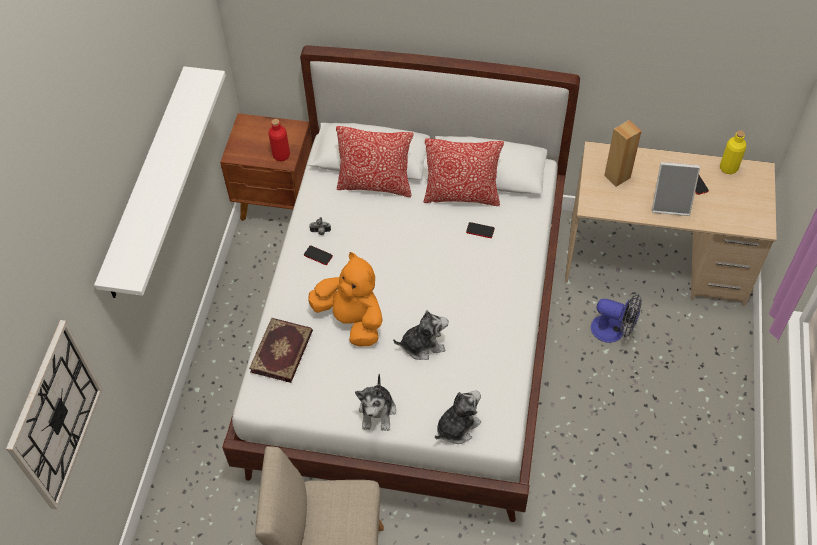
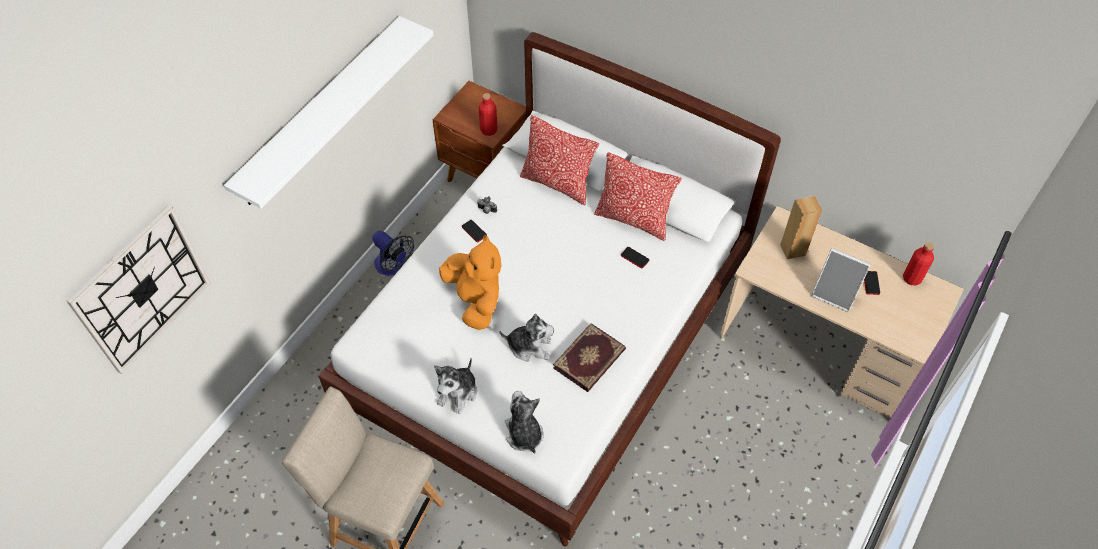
camera: 20 degrees right, 0 degrees up
book [249,318,313,383] -> book moved to [553,323,626,392]
plush toy [435,390,481,444] -> plush toy turned 90 degrees counterclockwise [505,391,544,454]
fan [591,294,642,343] -> fan moved to [372,231,414,276]
yellow bottle [720,130,746,174] -> red bottle [903,242,934,285]

